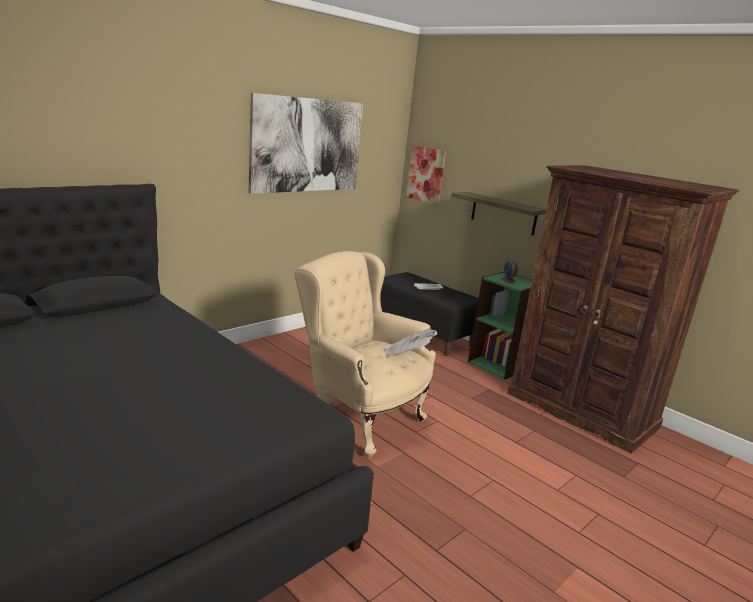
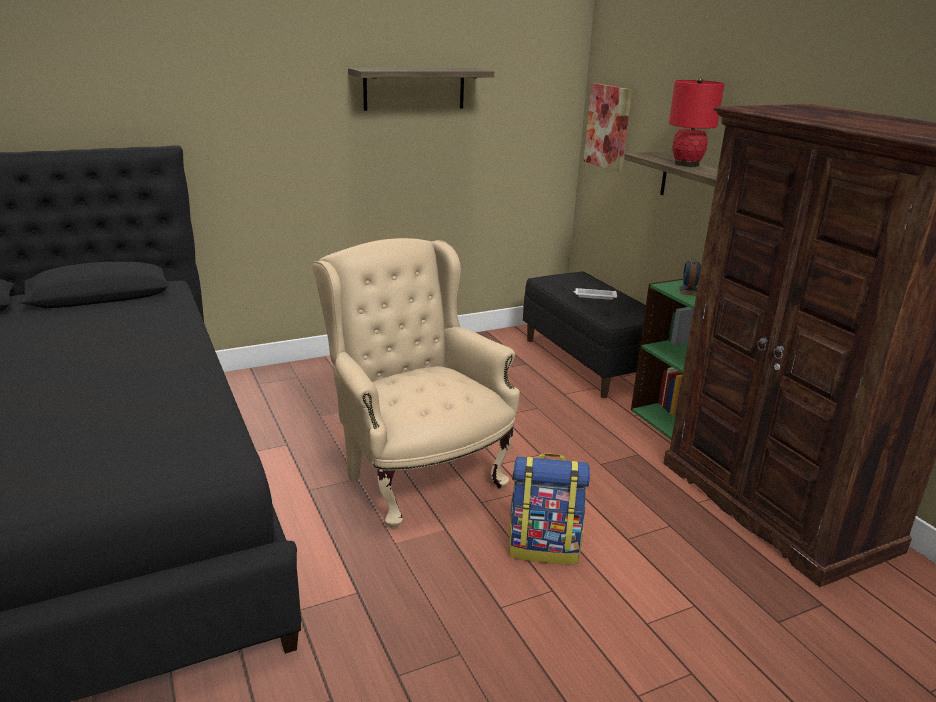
camera: 20 degrees right, 5 degrees up
picture [249,93,363,194] -> shelf [348,68,494,111]
newspaper [385,329,437,356] -> none
none -> backpack [509,453,590,564]
none -> red table lamp [669,78,724,167]

